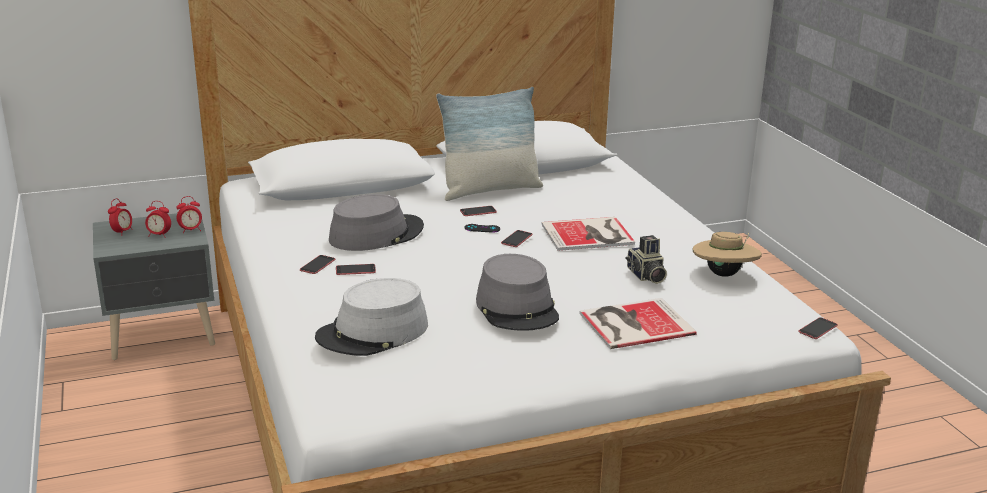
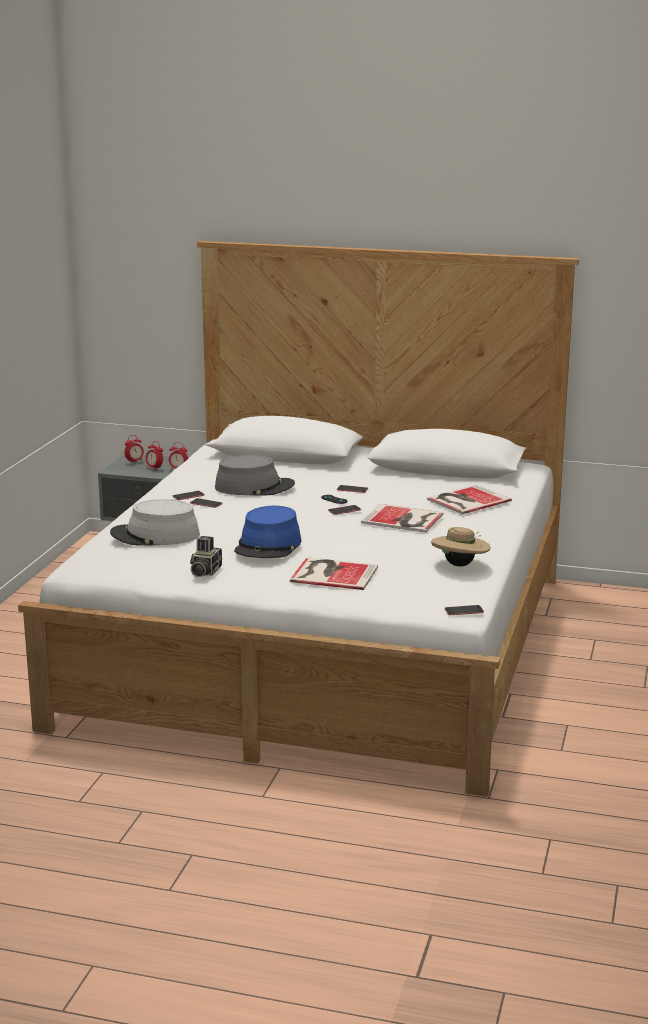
camera: 35 degrees right, 5 degrees down
pillow [436,87,543,201] -> none
grey hat [476,254,559,331] -> blue hat [234,506,301,558]
camera [626,235,667,284] -> camera moved to [190,536,222,577]
none -> book [427,485,512,514]

